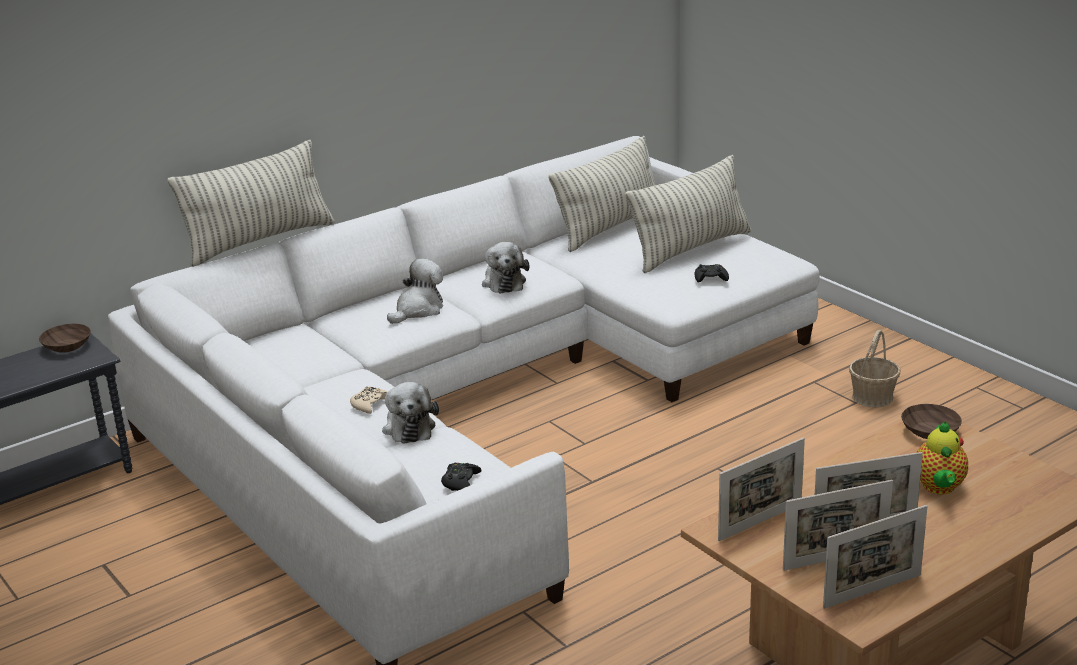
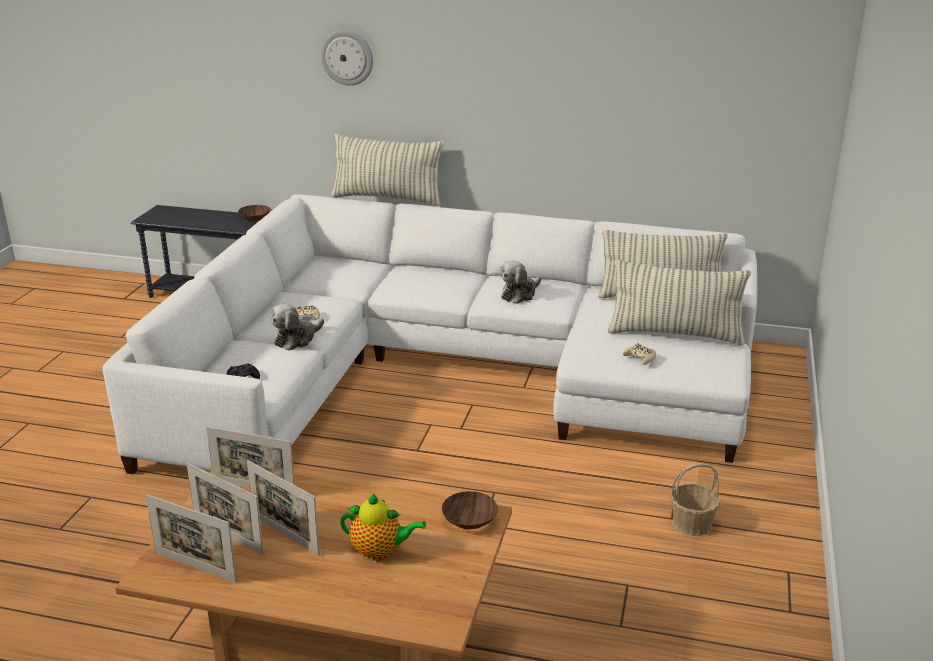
camera: 50 degrees right, 0 degrees up
plush toy [387,259,443,324] -> none
black game controller [694,264,729,283] -> beige game controller [623,343,656,365]
teapot [916,421,968,495] -> teapot turned 135 degrees counterclockwise [340,494,426,561]
none -> wall clock [321,30,373,86]

